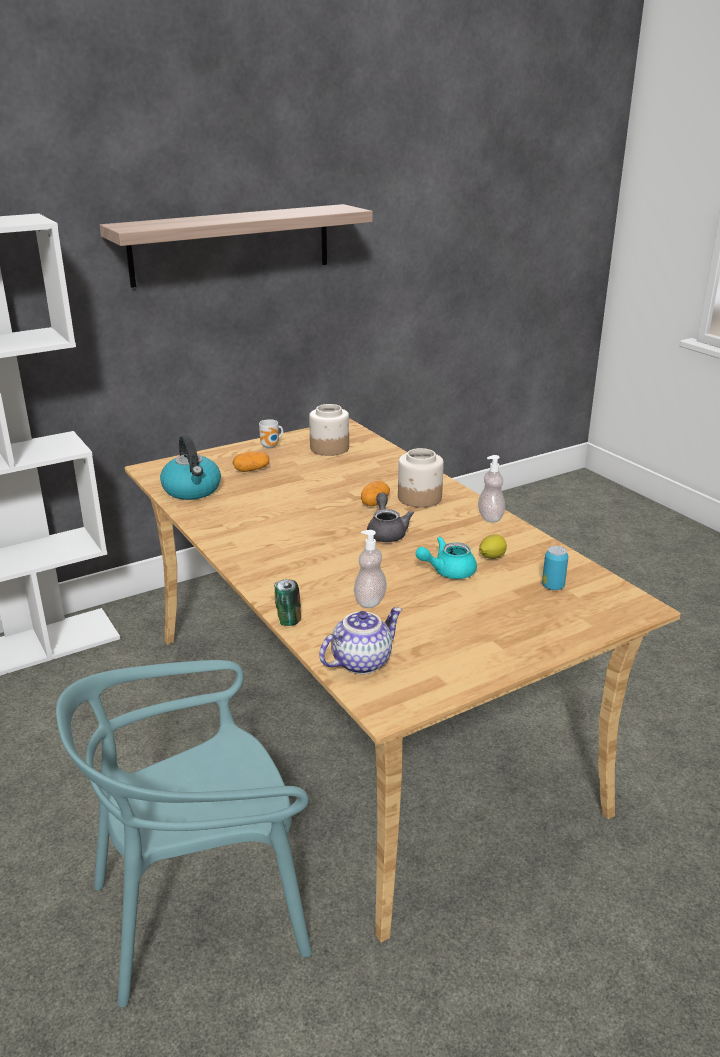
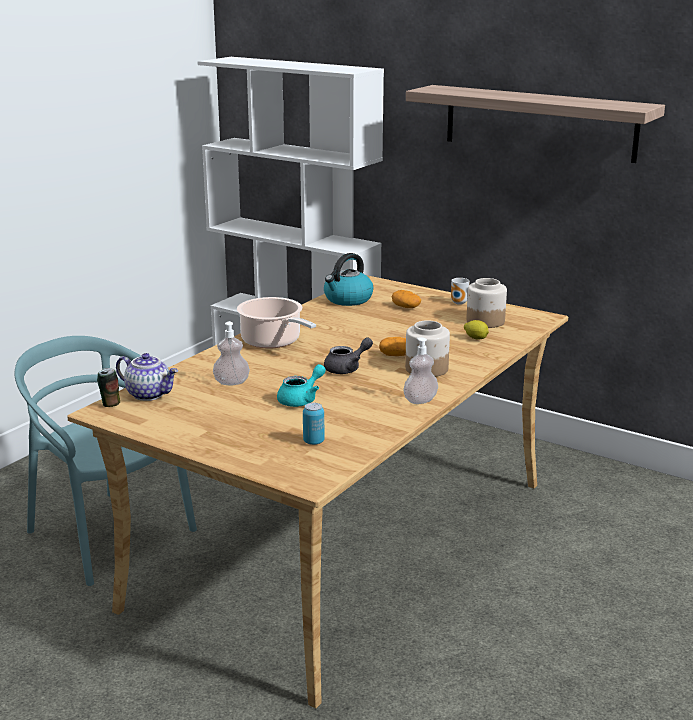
camera: 65 degrees right, 5 degrees down
can [274,579,301,626] -> can moved to [97,368,120,407]
turquoise teapot [416,537,477,579] -> turquoise teapot turned 90 degrees clockwise [277,364,326,407]
lemon [479,534,507,559] -> lemon moved to [464,320,489,340]
none -> cooking pot [237,297,316,349]

